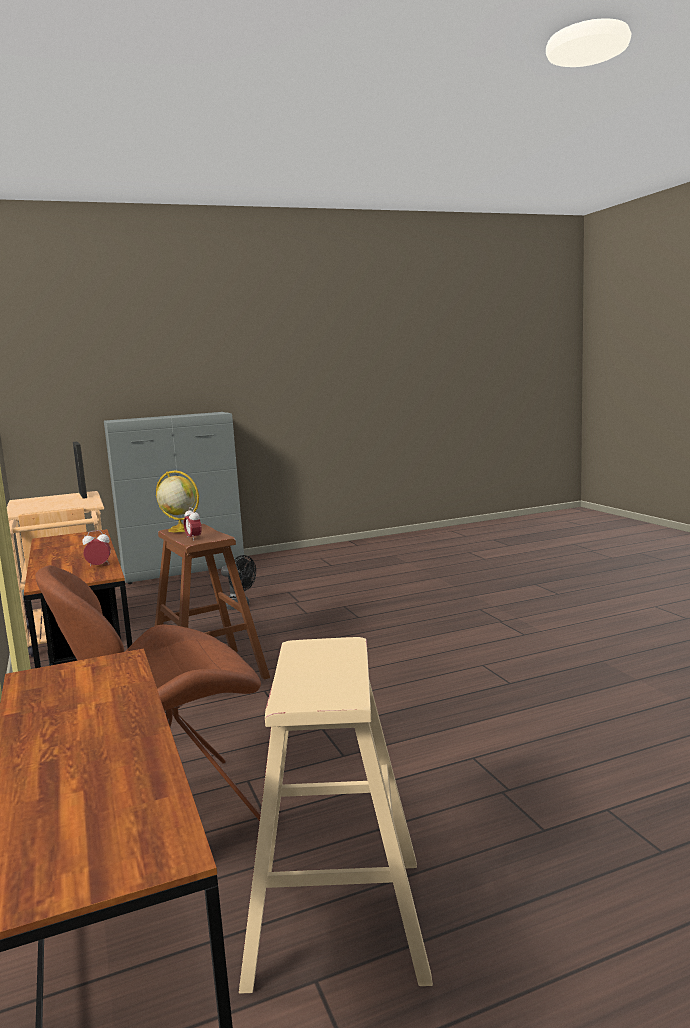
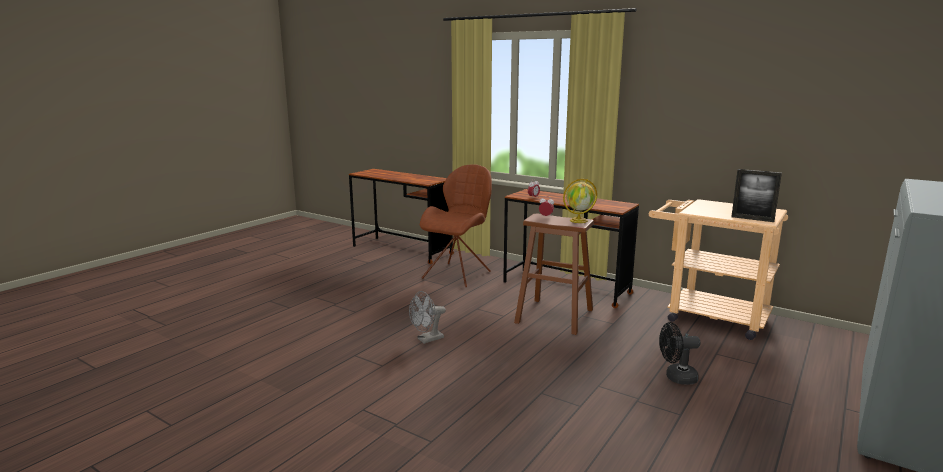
camera: 145 degrees right, 5 degrees up
beige stool [239,637,433,994] -> none
none -> grey fan [409,291,446,344]

